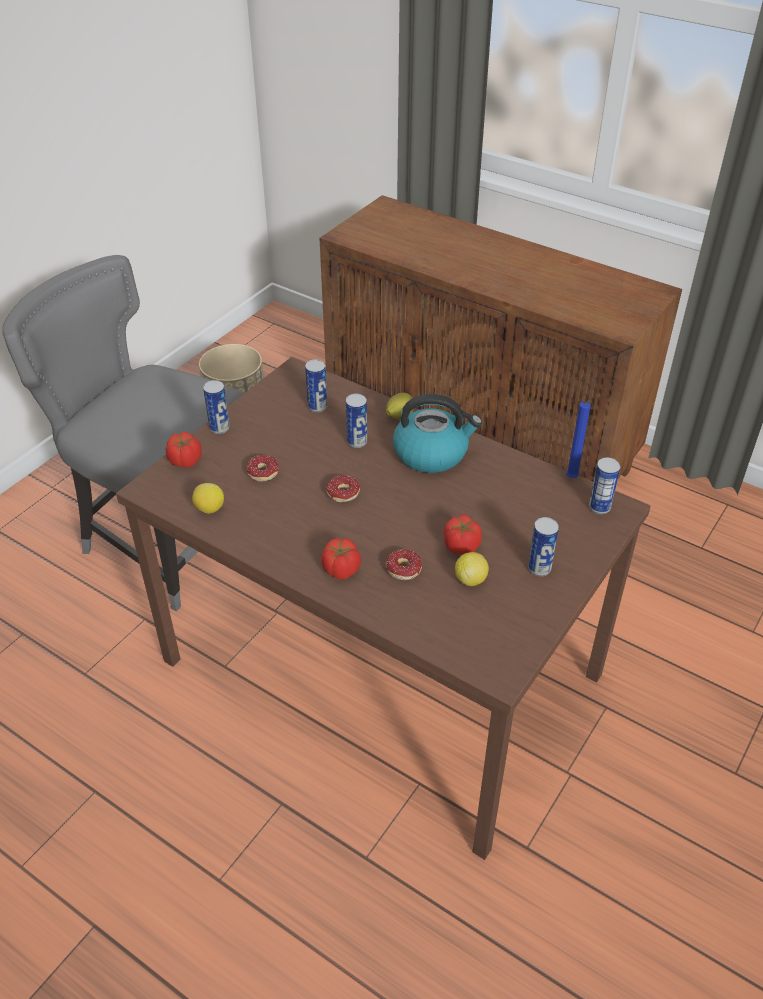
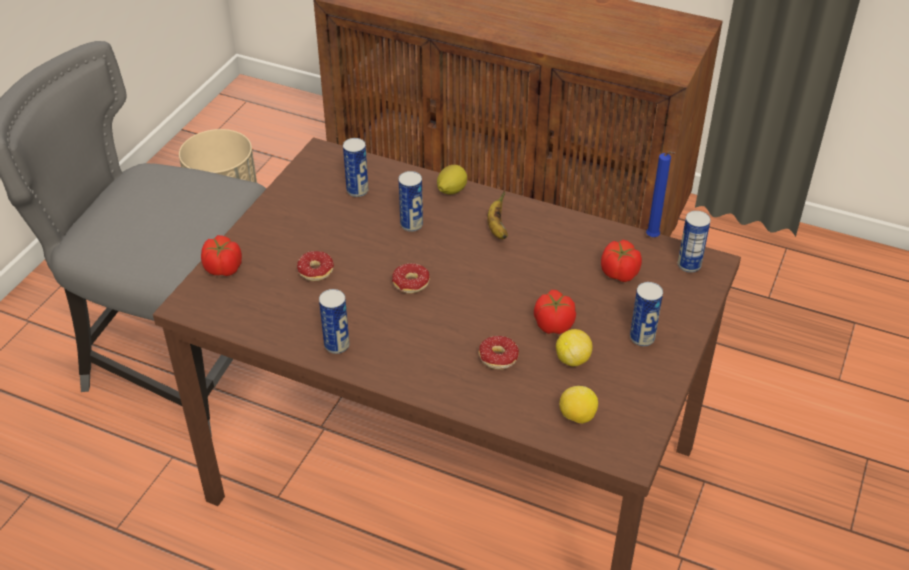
camera: 10 degrees left, 0 degrees up
lemon [192,483,224,514] -> lemon moved to [559,386,598,424]
can [203,380,230,434] -> can moved to [319,289,350,354]
tomato [321,538,361,580] -> tomato moved to [601,240,642,282]
kettle [393,394,482,473] -> banana [487,191,508,239]

